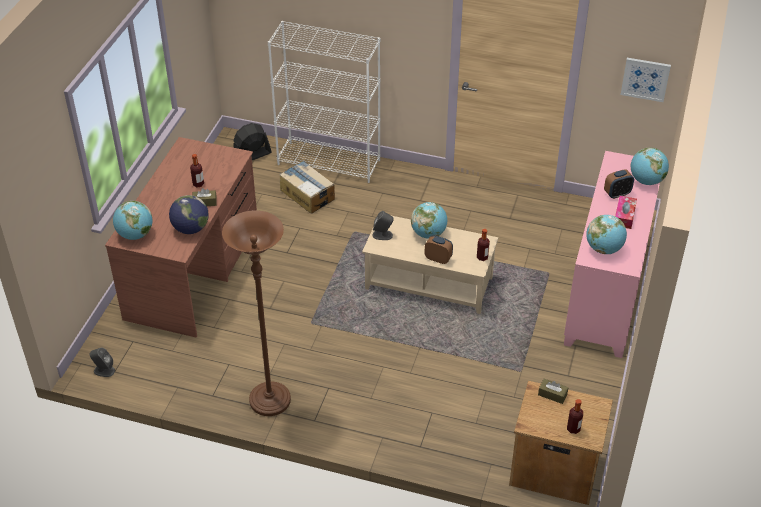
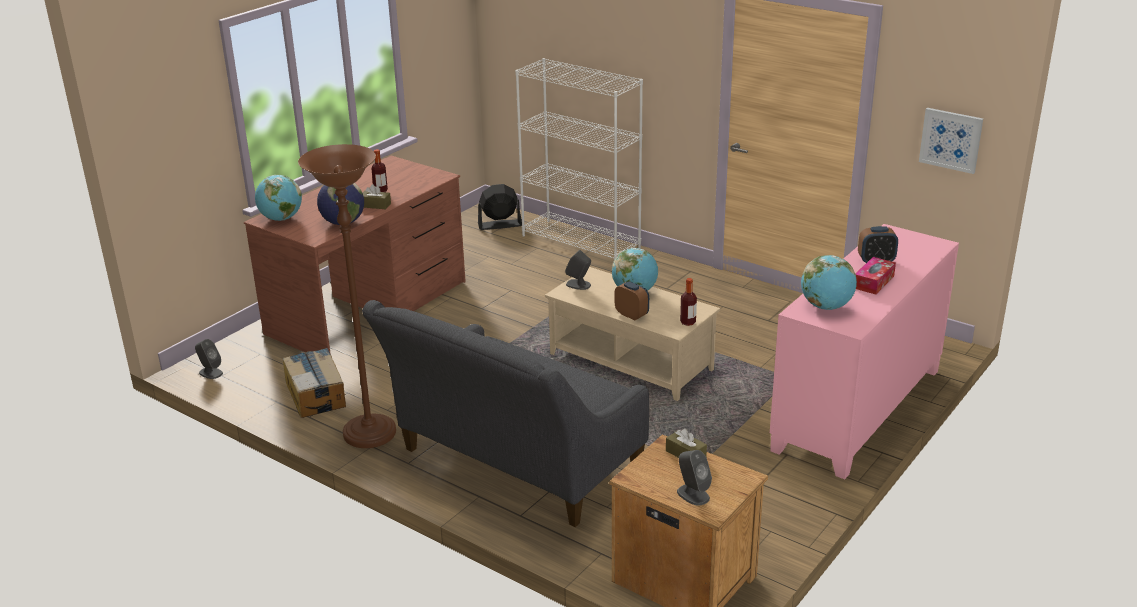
camera: 20 degrees right, 15 degrees down
cardboard box [280,161,335,214] -> cardboard box moved to [283,348,346,418]
bottle [567,399,583,434] -> grey speaker [677,450,712,506]
globe [631,148,669,185] -> none
none -> grey sofa [362,300,649,527]

